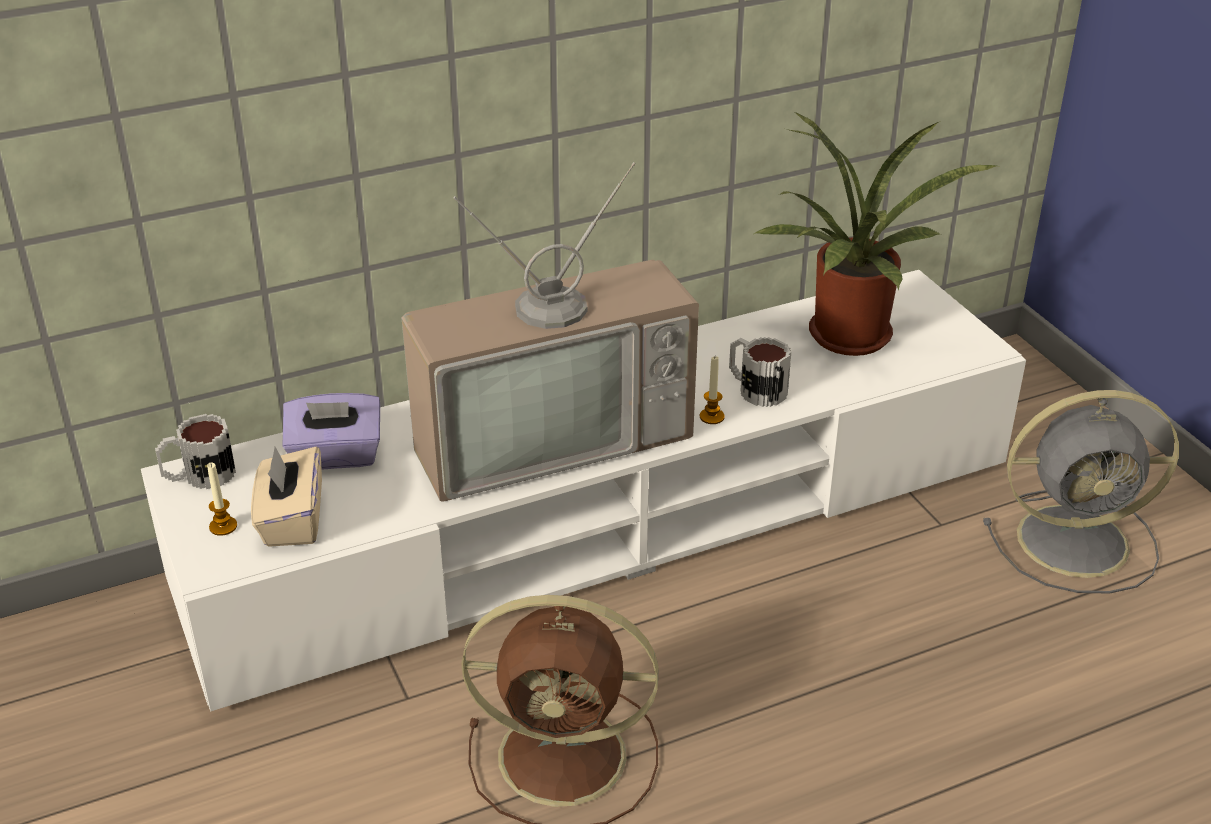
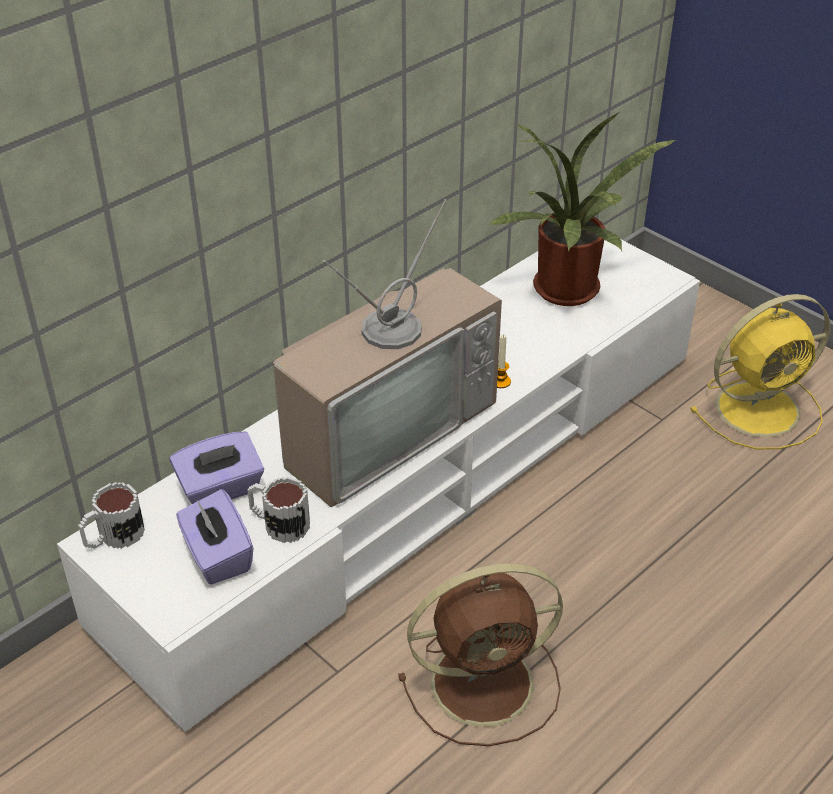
camera: 20 degrees left, 5 degrees up
candle [207,462,237,536] -> none
beige tissue box [251,447,322,547] -> purple tissue box [176,489,253,585]
mug [729,337,791,407] -> mug moved to [247,477,310,543]
grey fan [983,390,1179,594] -> yellow fan [690,294,830,449]

